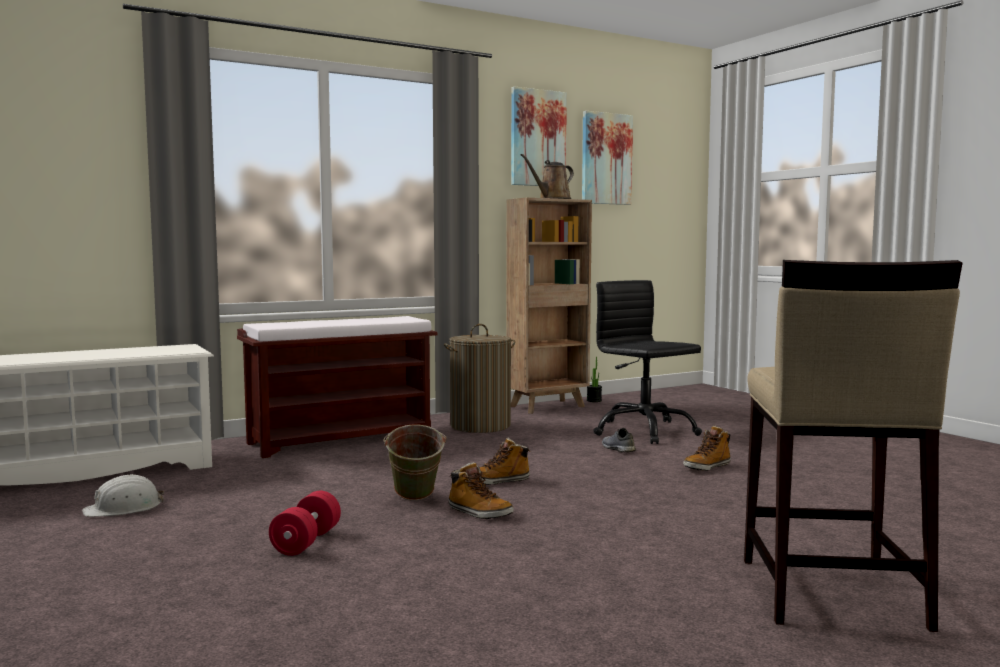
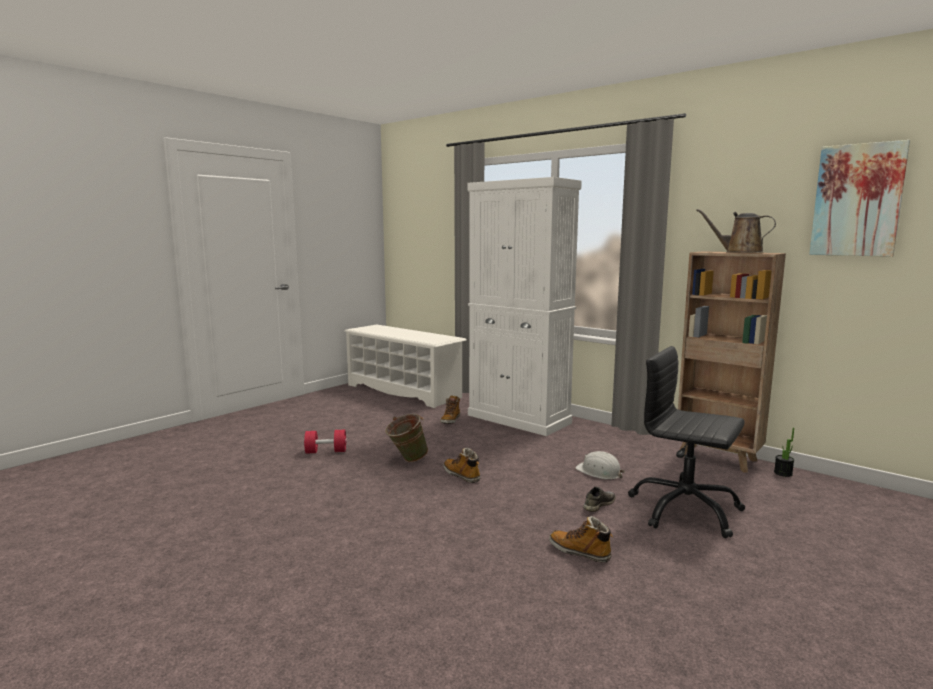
camera: 70 degrees right, 5 degrees up
white hard hat [82,474,164,517] -> white hard hat moved to [575,451,625,479]
brown bench [237,316,437,458] -> white cabinet [468,177,582,436]
laundry basket [444,324,515,433] -> none
boot [448,462,514,519] -> boot moved to [440,395,460,424]
picture [511,86,567,186] -> none
black office chair [593,280,702,444] -> black office chair turned 90 degrees counterclockwise [628,346,745,538]
beige stool [744,260,962,632] -> none

